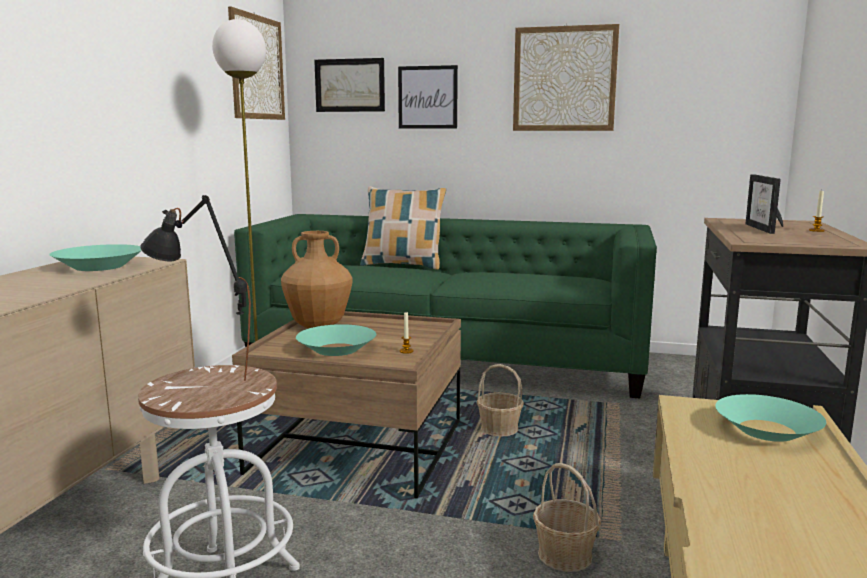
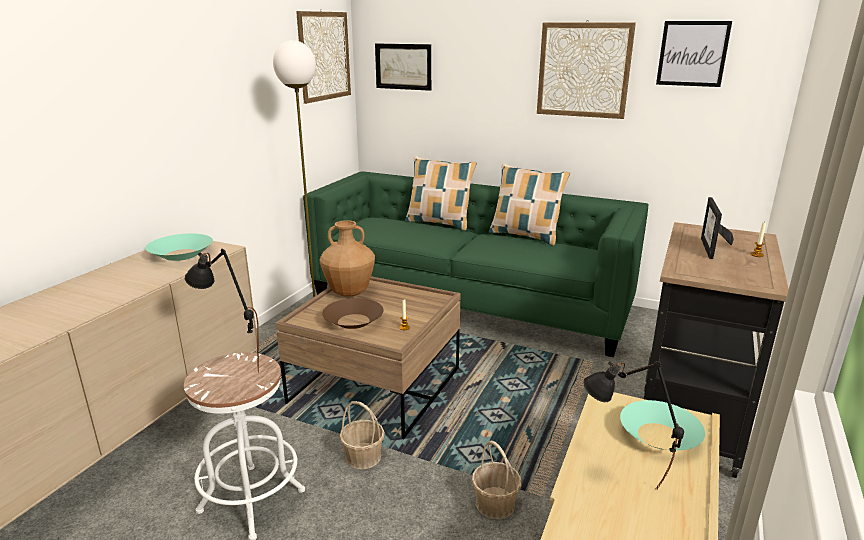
camera: 10 degrees right, 10 degrees up
turquoise bowl [296,324,376,356] -> brown bowl [322,298,384,329]
picture [398,65,458,128] -> picture moved to [656,21,732,87]
basket [477,364,524,437] -> basket moved to [339,401,385,469]
none -> pillow [489,163,570,245]
none -> black table lamp [583,361,684,489]

